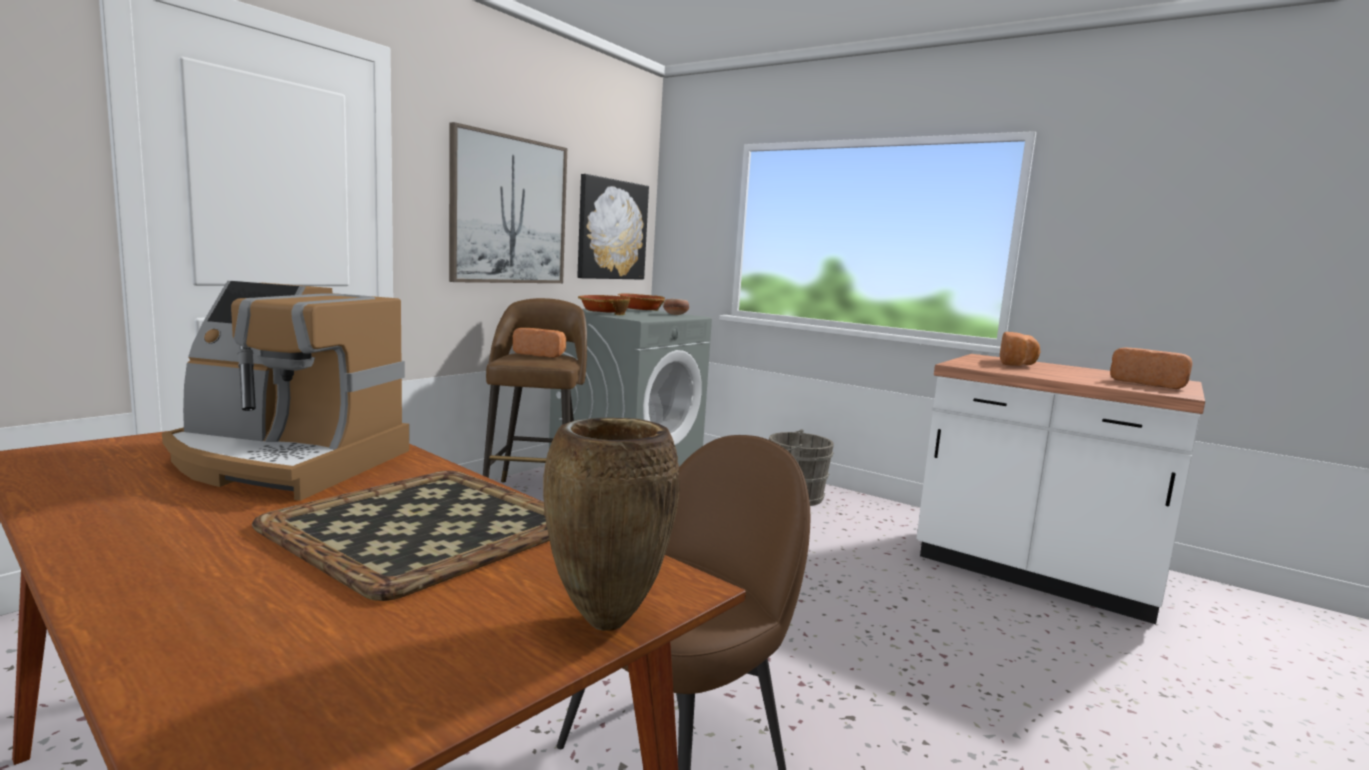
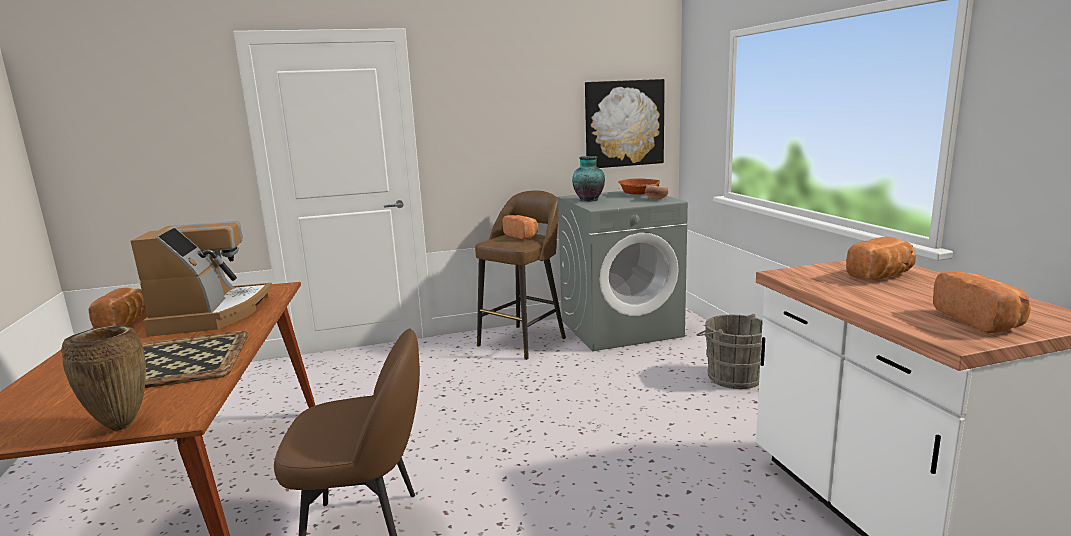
camera: 40 degrees right, 5 degrees up
coffee machine [162,281,409,501] -> coffee machine turned 150 degrees counterclockwise [131,221,272,337]
picture [449,122,567,283] -> none
bowl [578,295,630,315] -> vase [572,156,605,201]
none -> bread [89,288,146,329]

